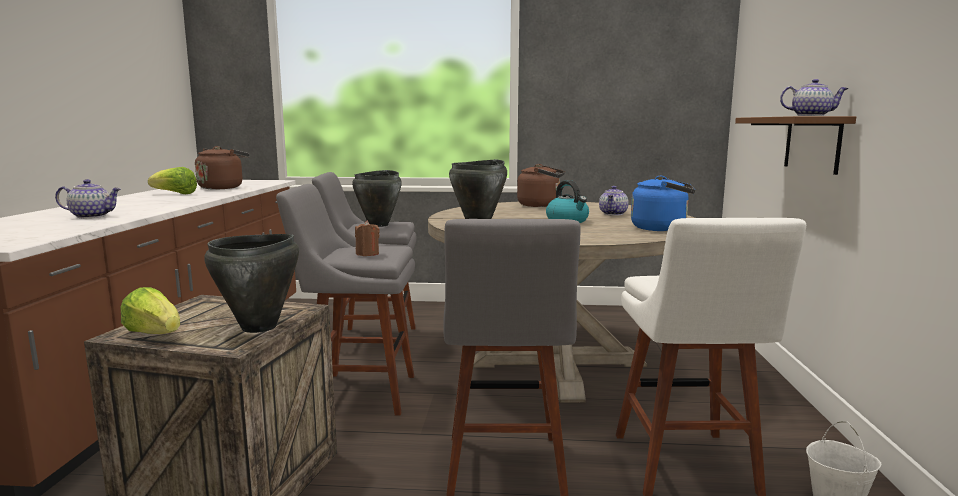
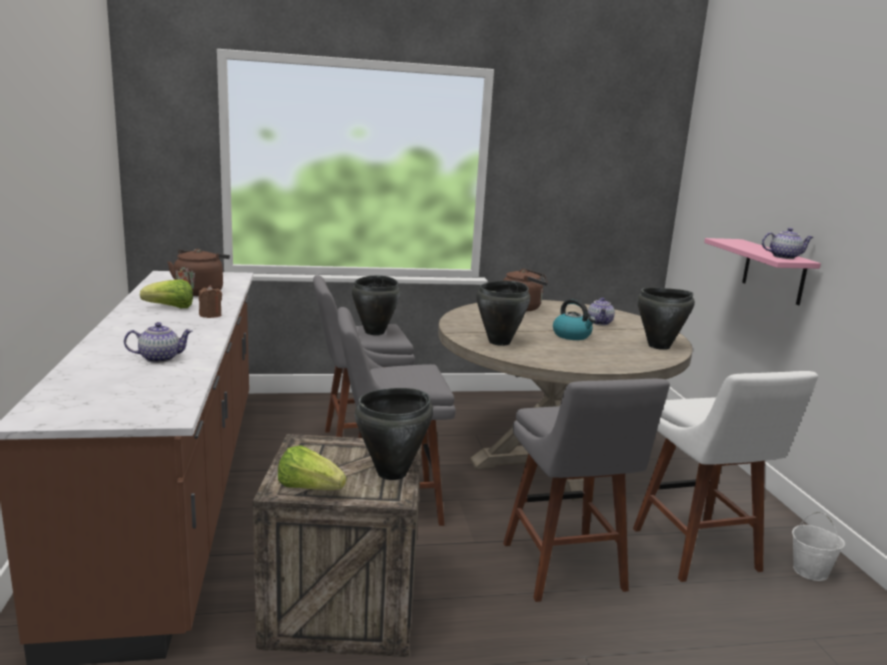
camera: 15 degrees left, 5 degrees up
brown candle [355,220,380,256] -> brown candle moved to [199,285,222,318]
blue kettle [631,176,695,231] -> black cooking pot [637,288,695,350]
brown shelf [735,116,856,175] -> pink shelf [704,238,821,305]

